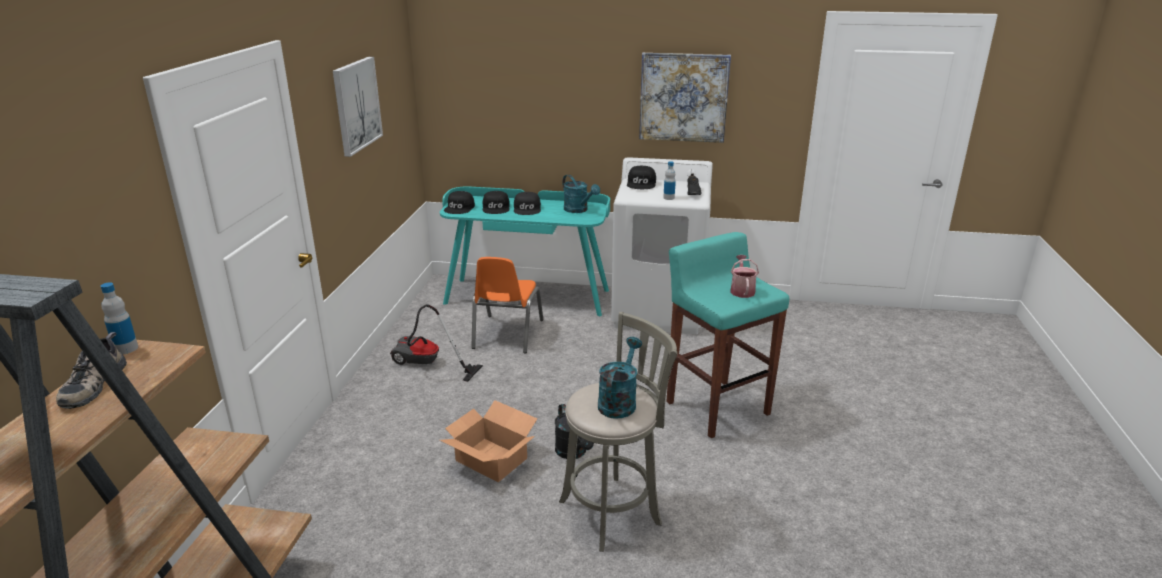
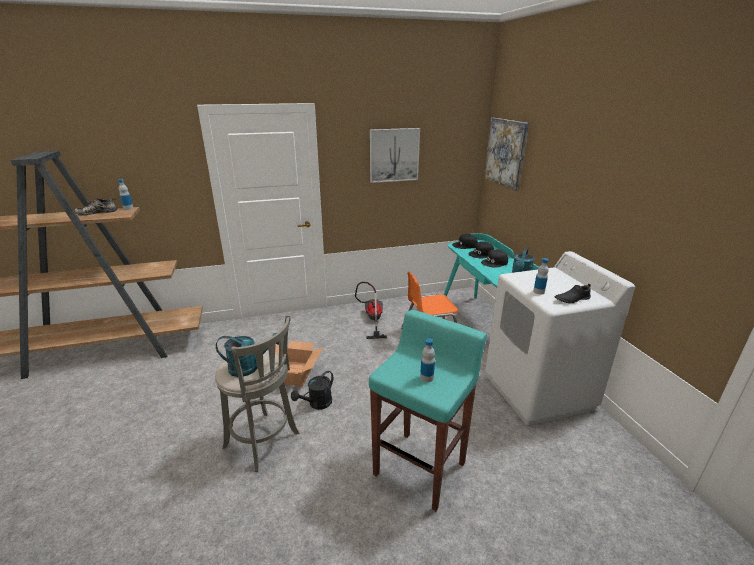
camera: 65 degrees right, 0 degrees up
black cap [627,166,656,189] -> none
picture [639,53,731,143] -> picture moved to [484,118,529,191]
watering can [730,255,759,298] -> bottle [420,339,435,382]

